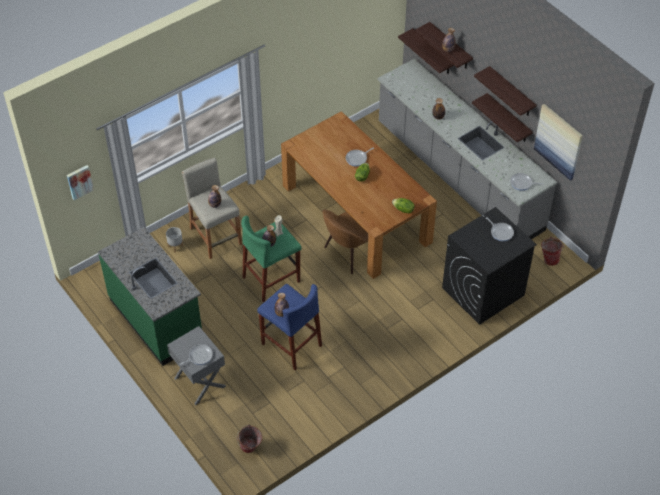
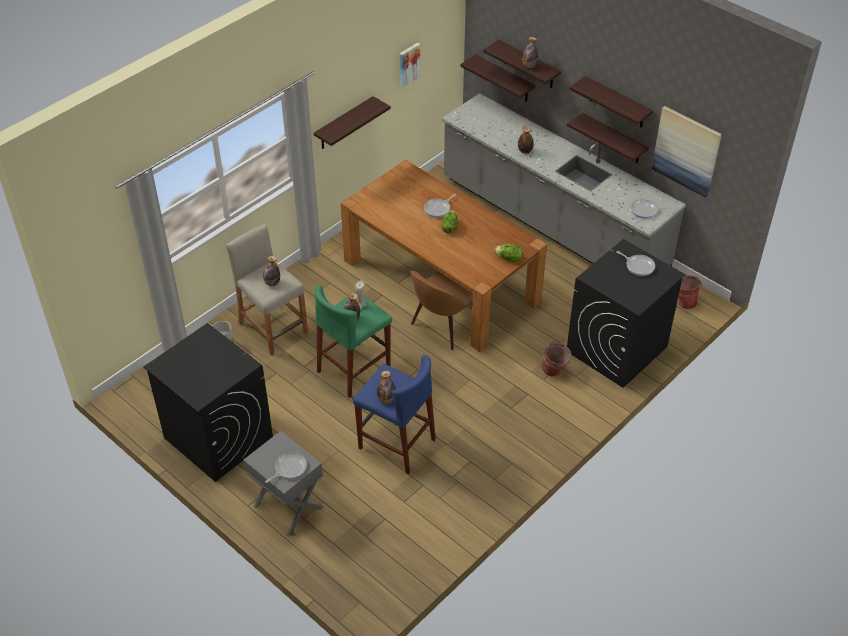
camera: 10 degrees left, 5 degrees down
picture [67,165,94,200] -> picture moved to [400,43,420,87]
green counter [98,227,202,366] -> black washing machine [144,323,273,482]
bucket [237,425,262,453] -> bucket moved to [542,341,572,377]
none -> shelf [314,96,391,149]

